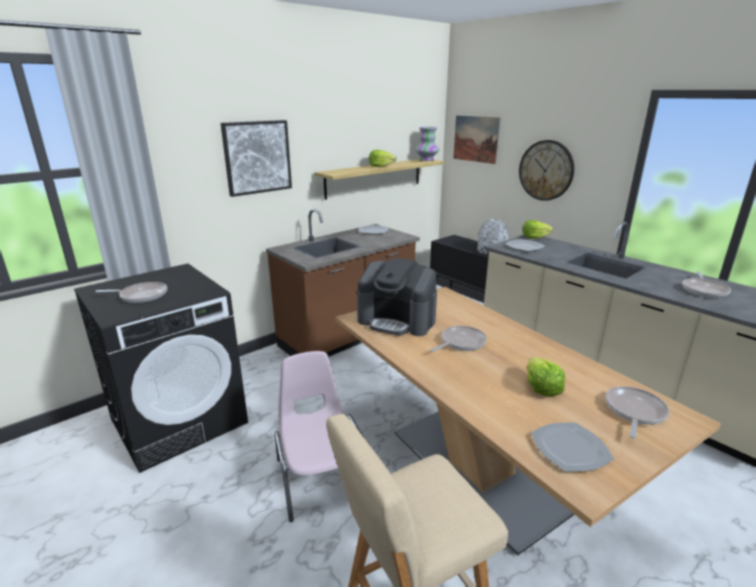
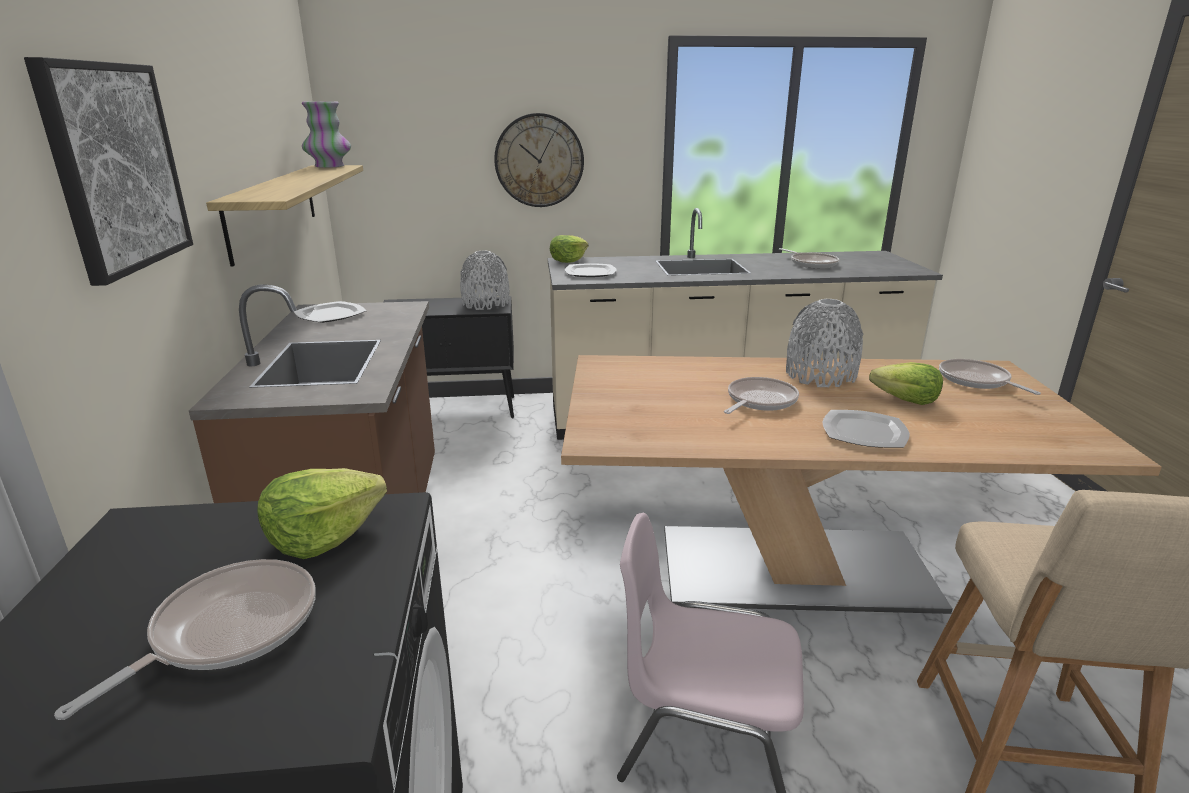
camera: 55 degrees left, 0 degrees up
coffee machine [357,258,437,336] -> none
lettuce [369,150,396,167] -> lettuce moved to [257,468,387,559]
frying pan [430,326,487,352] -> frying pan turned 45 degrees clockwise [724,377,799,414]
picture [453,115,500,164] -> none
plate [531,423,614,472] -> plate moved to [822,410,910,448]
none -> grey vase [786,299,863,387]

